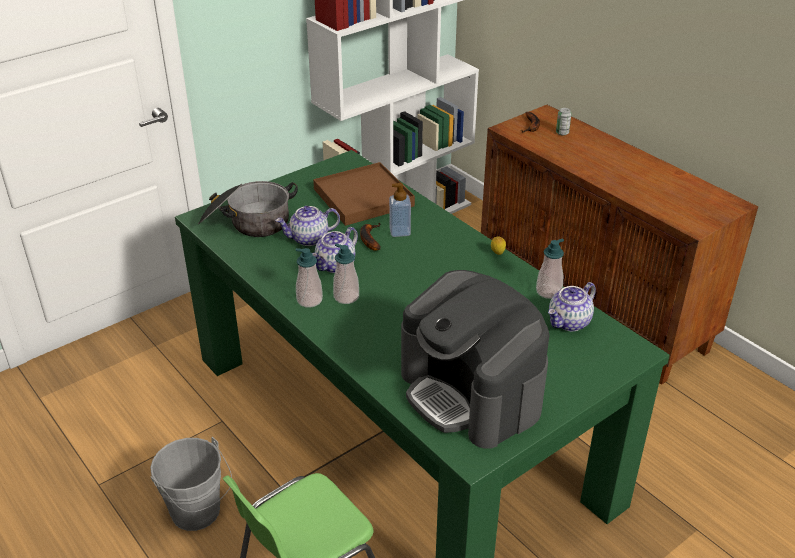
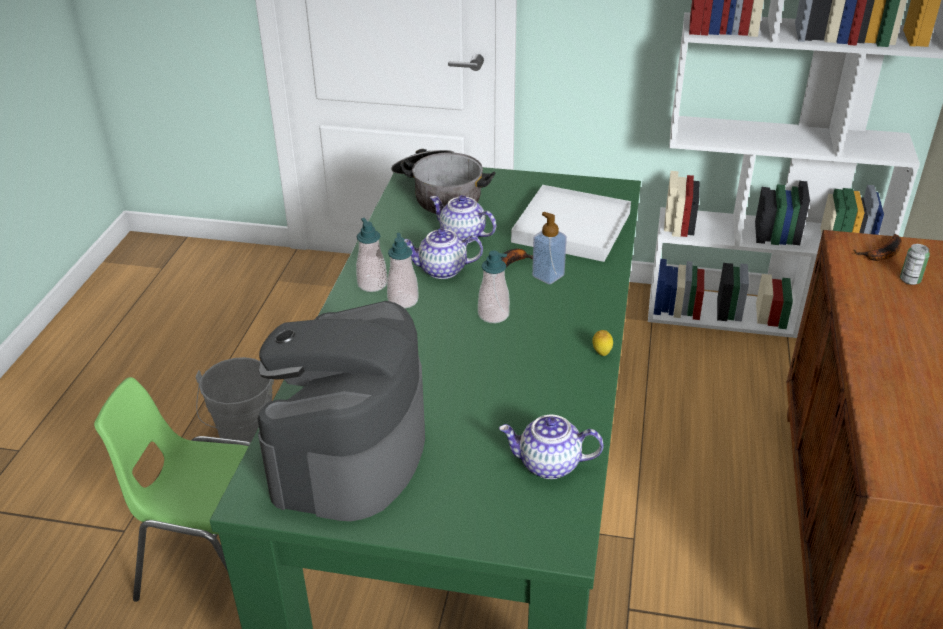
camera: 50 degrees right, 0 degrees up
brown tray [313,162,415,226] -> white tray [511,185,631,262]
soap dispenser [536,239,564,299] -> soap dispenser moved to [478,250,510,323]

